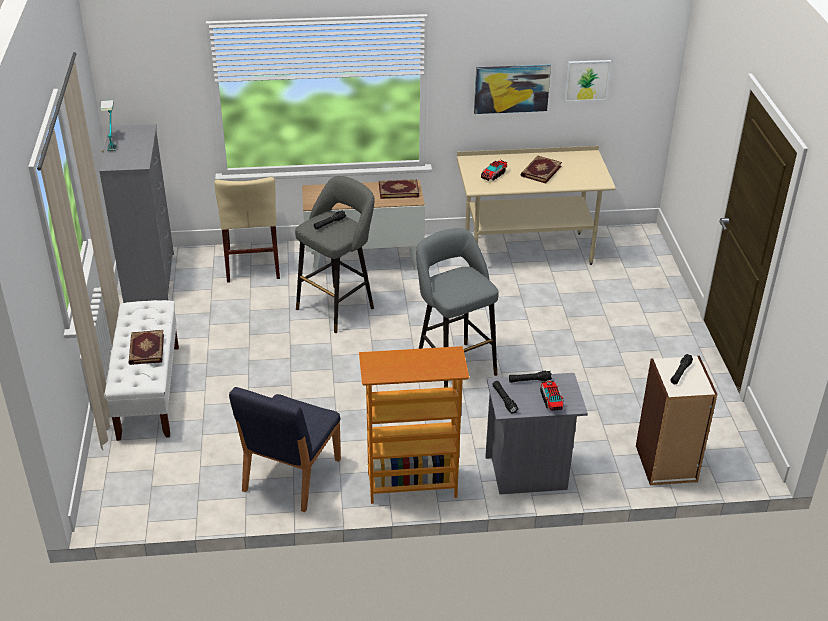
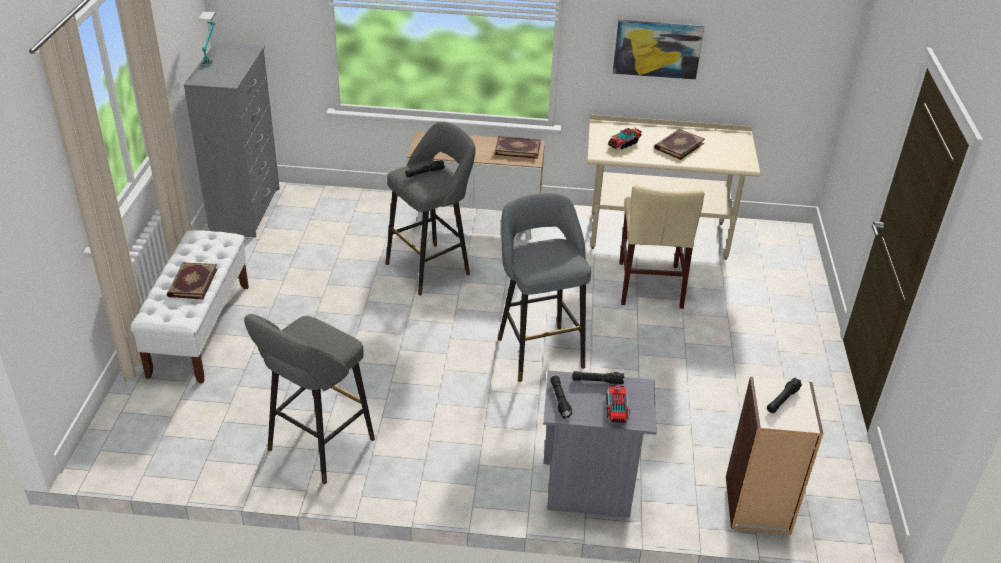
camera: 10 degrees right, 0 degrees up
beige chair [214,177,280,283] -> beige chair moved to [619,185,704,309]
blue chair [229,387,341,512] -> grey stool [244,314,375,484]
bookcase [359,346,469,504] -> none
picture [565,60,611,102] -> none

